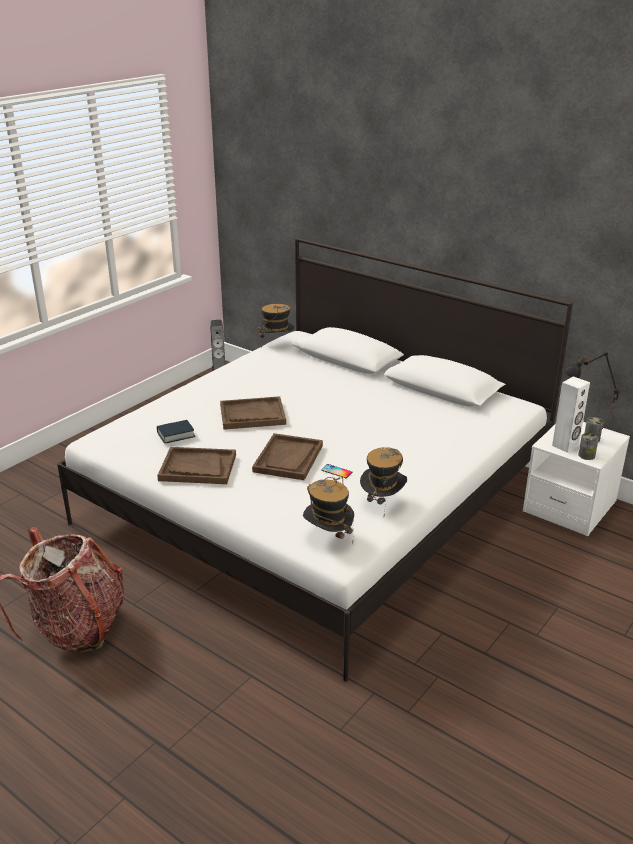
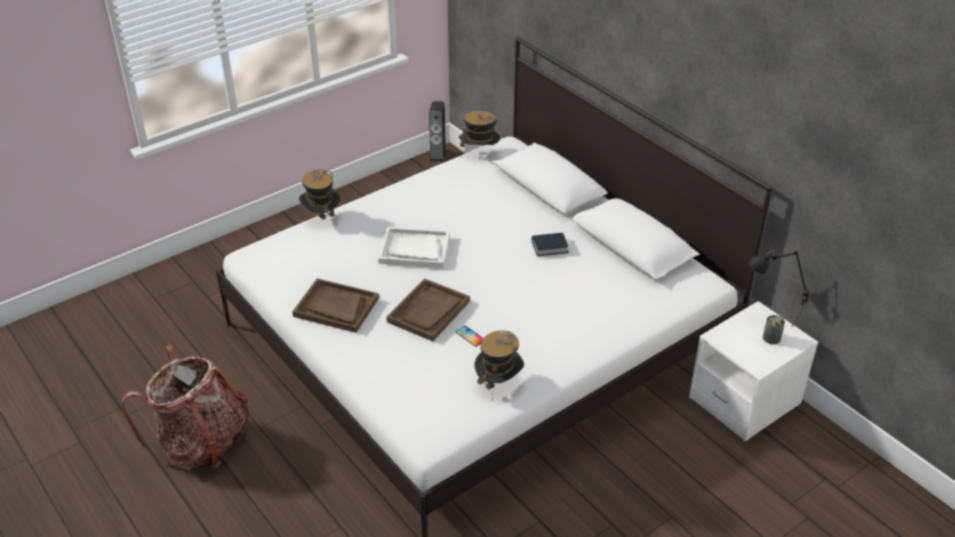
camera: 15 degrees right, 10 degrees up
book [157,420,195,444] -> book moved to [532,233,569,256]
brown tray [220,396,286,430] -> white tray [378,227,450,268]
hat [303,477,354,539] -> hat moved to [299,169,340,219]
white speaker [552,376,590,453] -> none
can [578,433,599,460] -> none

